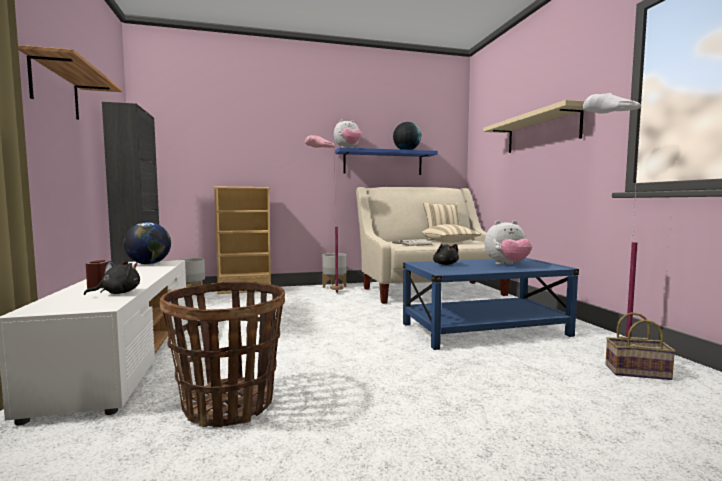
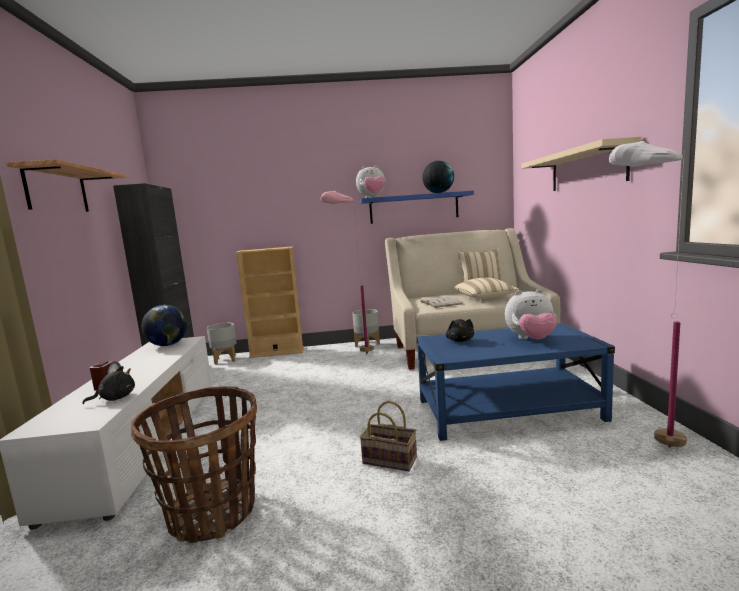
camera: 10 degrees right, 5 degrees up
basket [605,312,676,380] -> basket moved to [359,401,417,471]

